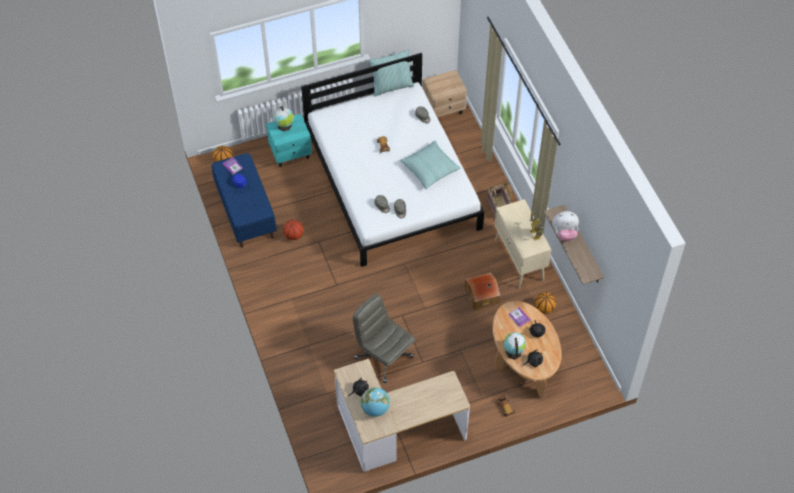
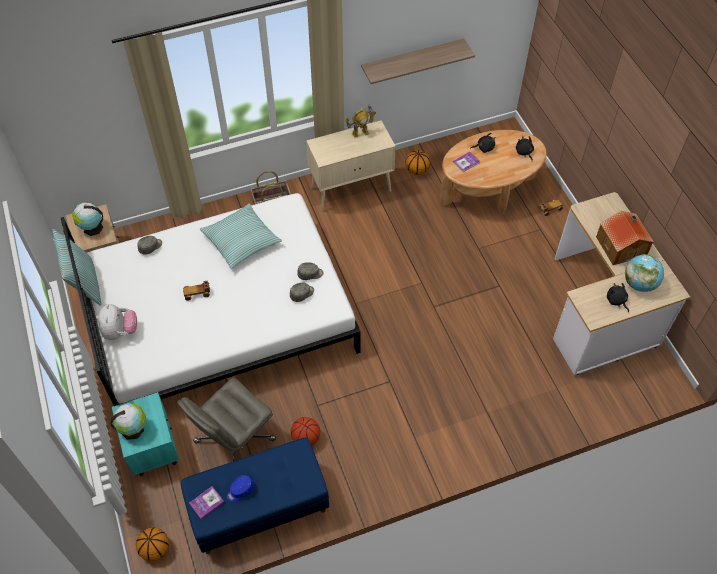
camera: 90 degrees left, 0 degrees up
grey office chair [353,293,415,383] -> grey office chair moved to [177,378,276,462]
toy house [465,272,500,310] -> toy house moved to [596,211,654,265]
globe [504,332,526,360] -> globe moved to [72,202,103,236]
plush toy [552,211,579,241] -> plush toy moved to [99,304,137,340]

